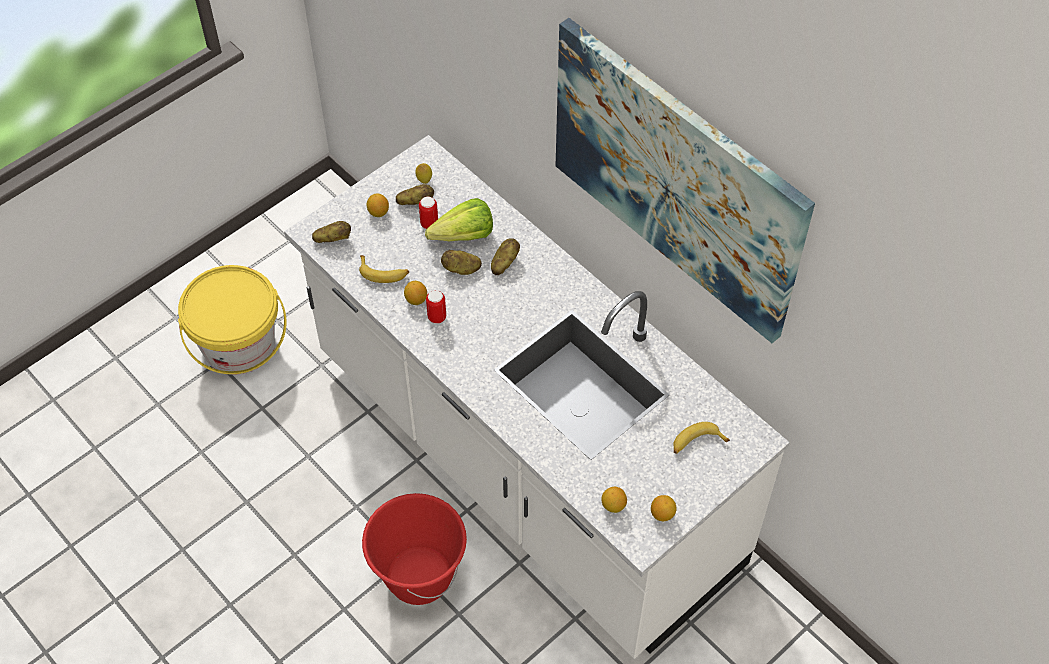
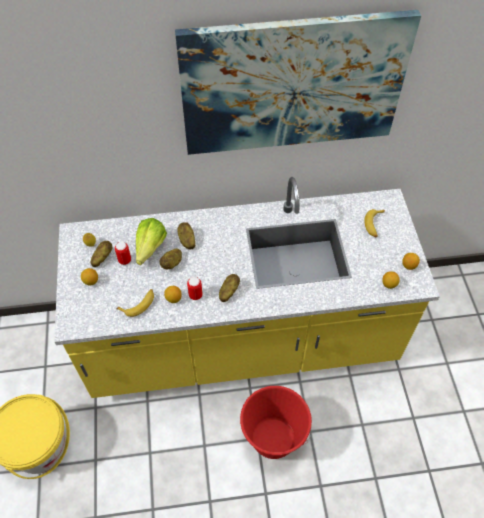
camera: 55 degrees left, 0 degrees up
white counter [284,135,790,659] -> yellow counter [54,177,440,398]
potato [312,221,351,243] -> potato moved to [219,274,240,302]

